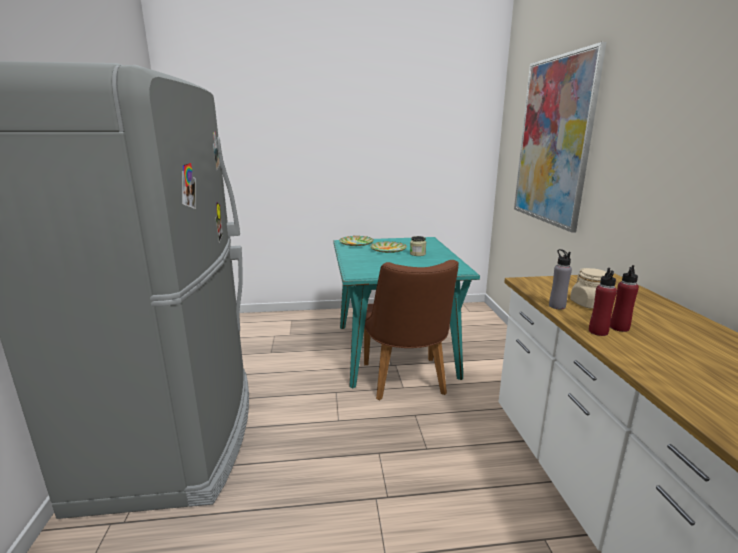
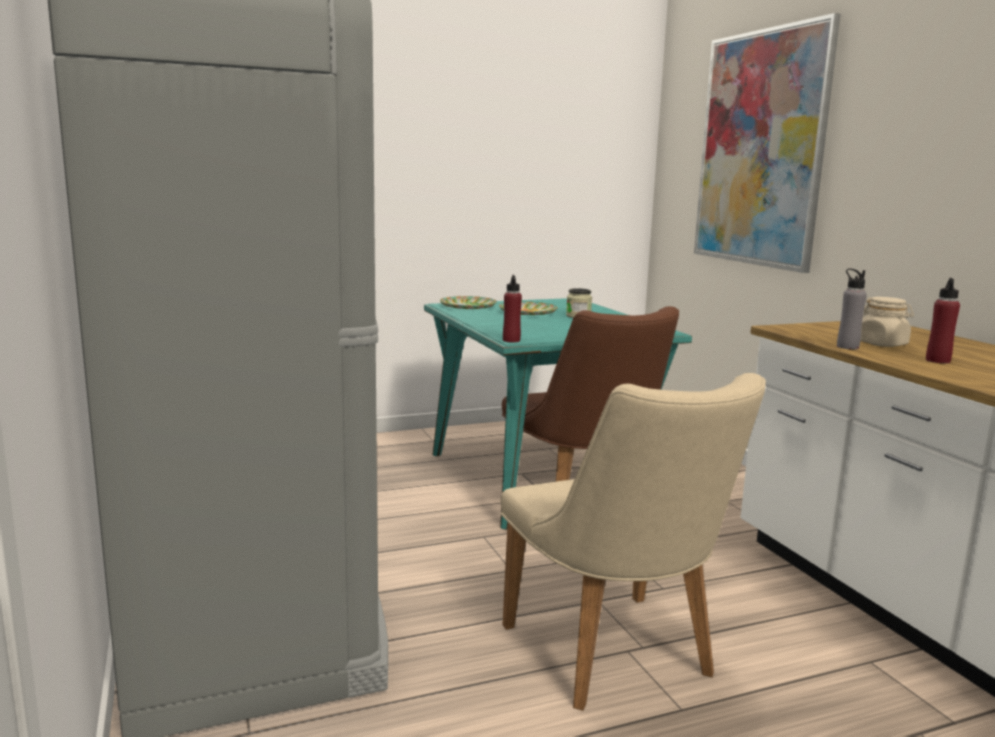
camera: 15 degrees left, 5 degrees down
red bottle [589,268,617,336] -> red bottle moved to [503,275,522,343]
none -> beige chair [501,373,766,711]

